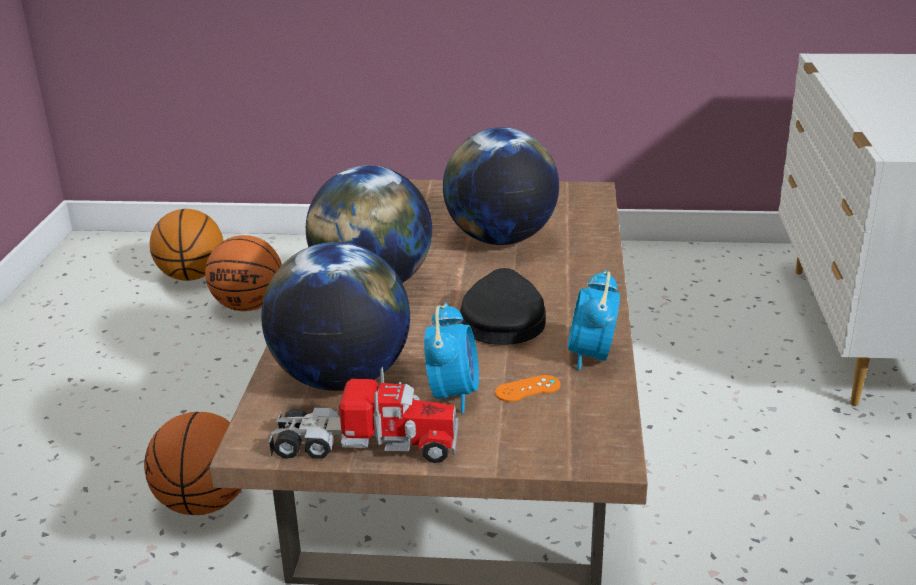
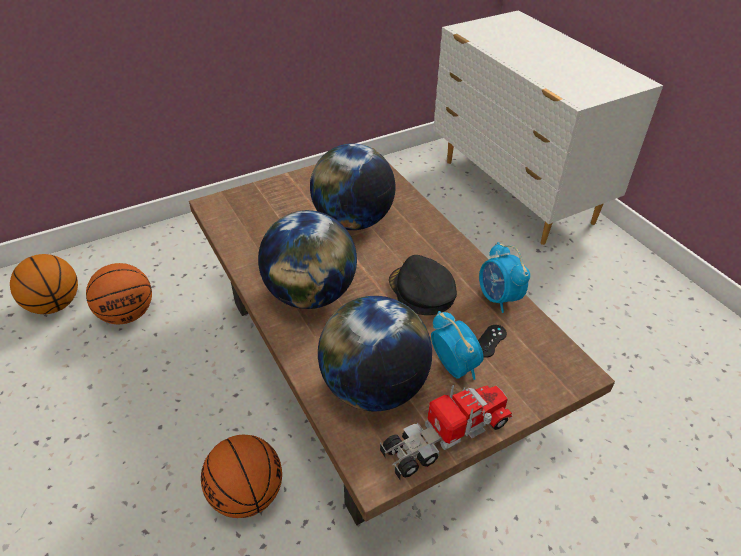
camera: 35 degrees left, 15 degrees up
orange game controller [495,375,561,402] -> black game controller [478,325,507,358]

